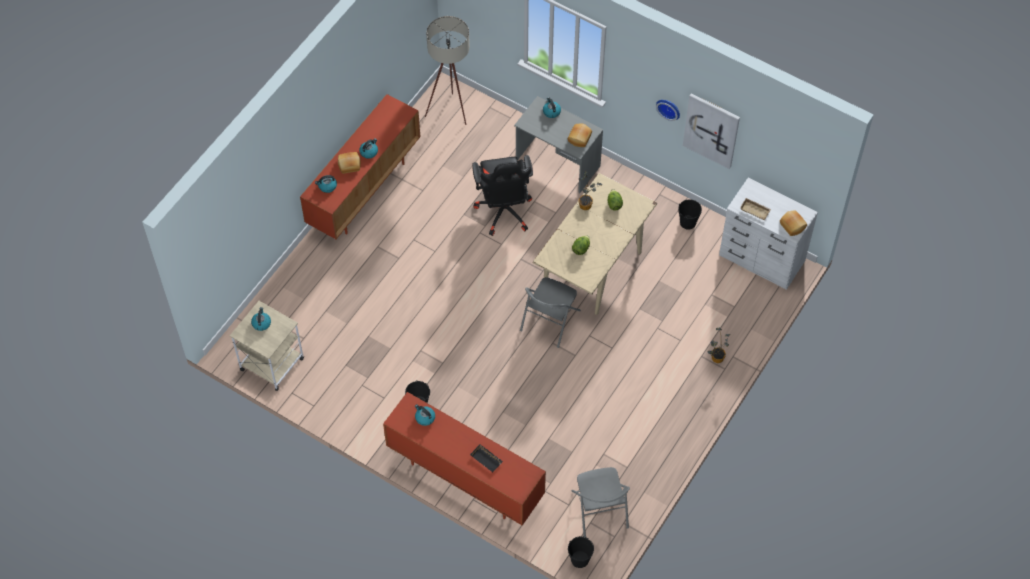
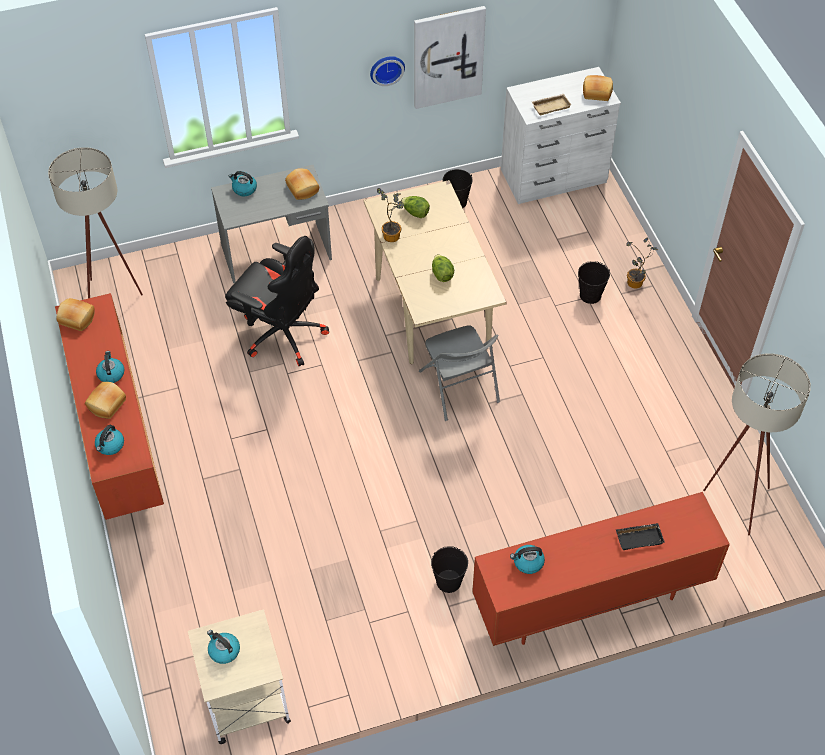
camera: 50 degrees left, 5 degrees down
black bucket [568,536,594,568] -> black bucket moved to [578,261,610,304]
grey chair [572,467,630,537] -> beige floor lamp [703,353,811,535]
none -> bread [56,298,95,331]

